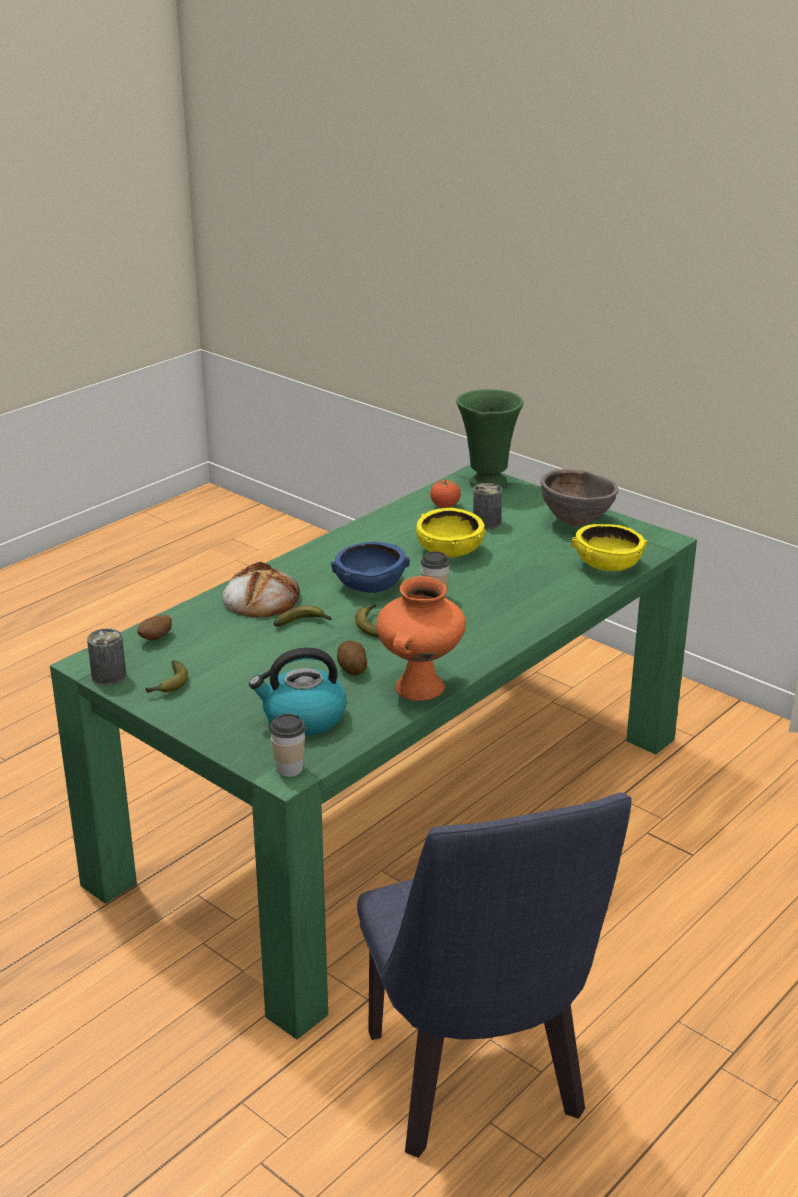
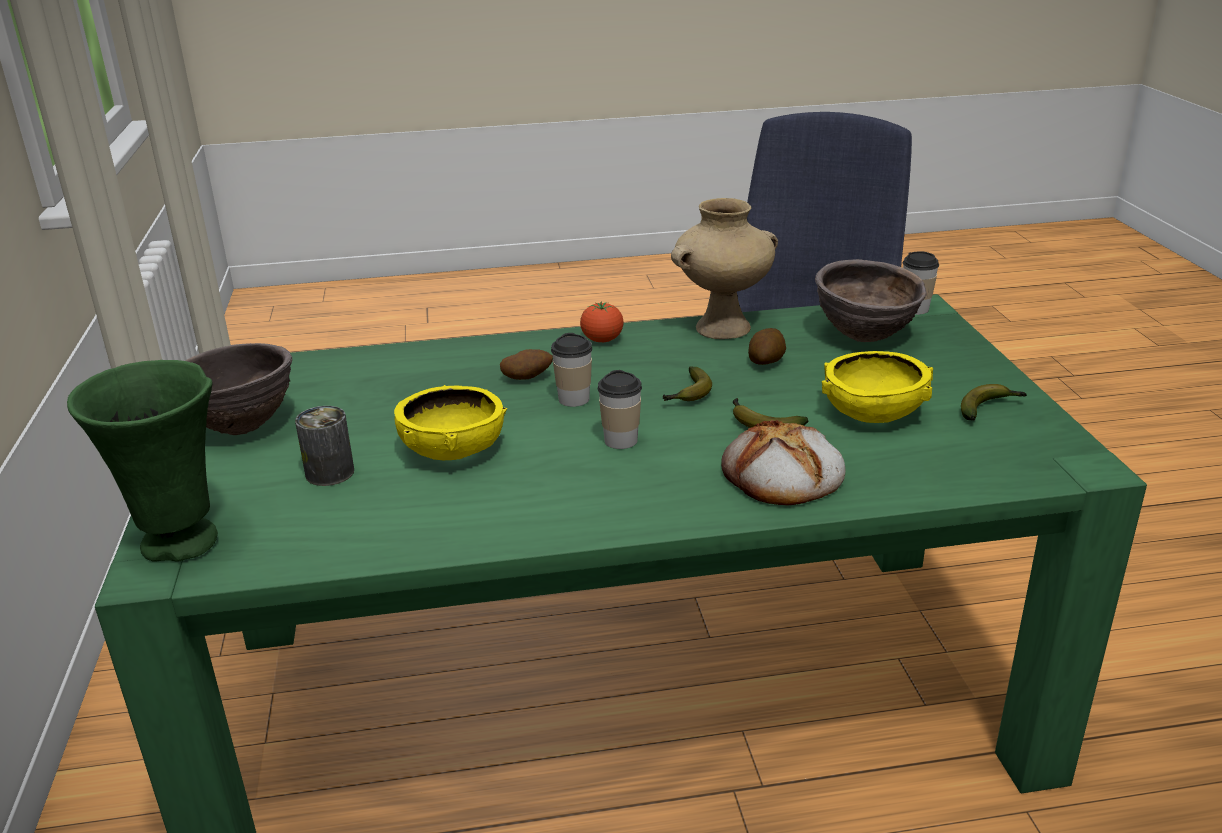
camera: 140 degrees left, 0 degrees up
can [87,629,126,686] -> none
potato [137,615,172,640] -> potato moved to [500,349,553,380]
kettle [249,647,346,736] -> brown bowl [815,259,927,342]
blue bowl [331,542,410,593] -> cup [598,370,642,449]
orange vase [376,576,466,701] -> beige vase [671,198,778,339]
tomato [430,479,461,508] -> tomato moved to [580,302,624,342]
yellow bowl [571,524,648,571] -> yellow bowl moved to [822,351,933,423]

